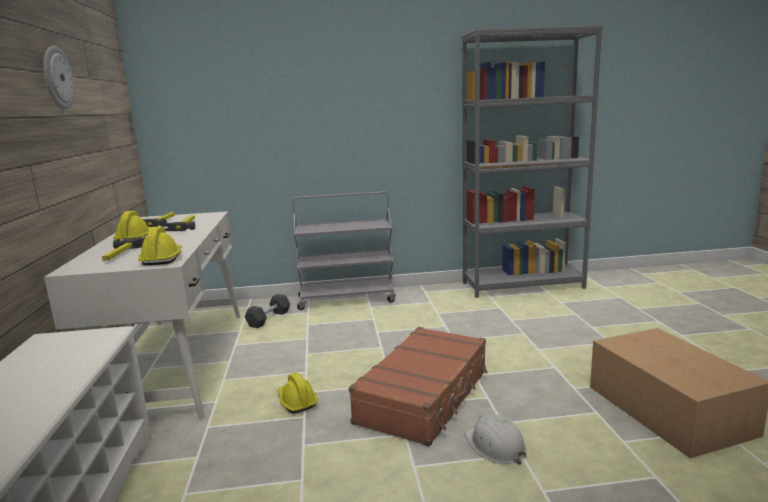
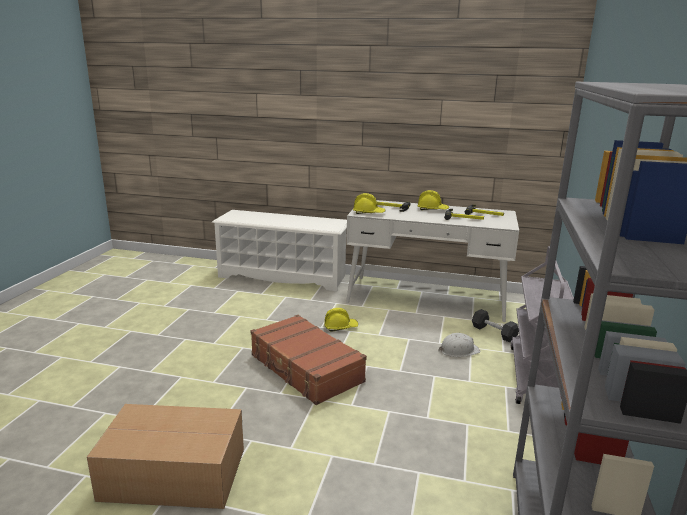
camera: 110 degrees right, 5 degrees up
wall clock [43,46,75,109] -> none
white hard hat [465,414,527,465] -> white hard hat moved to [439,333,480,357]

